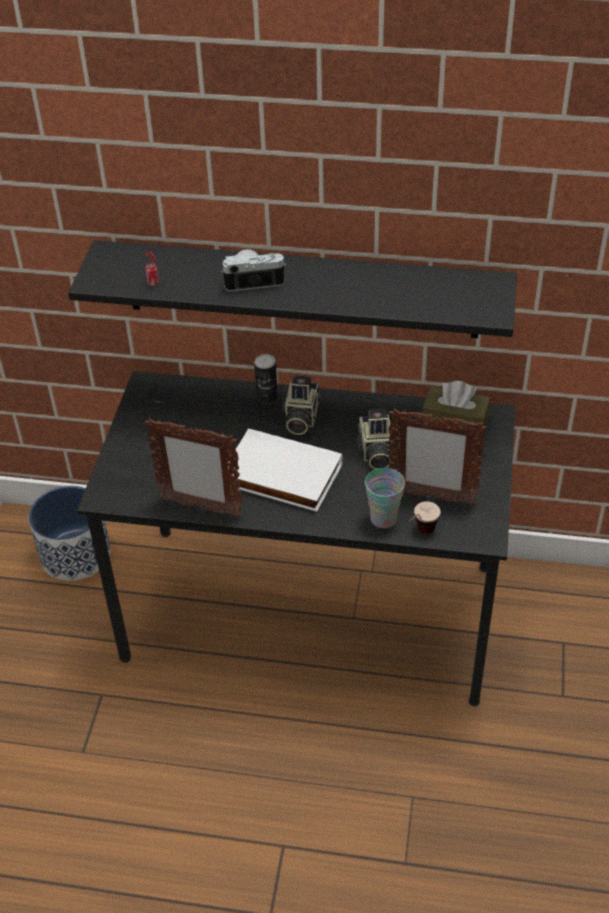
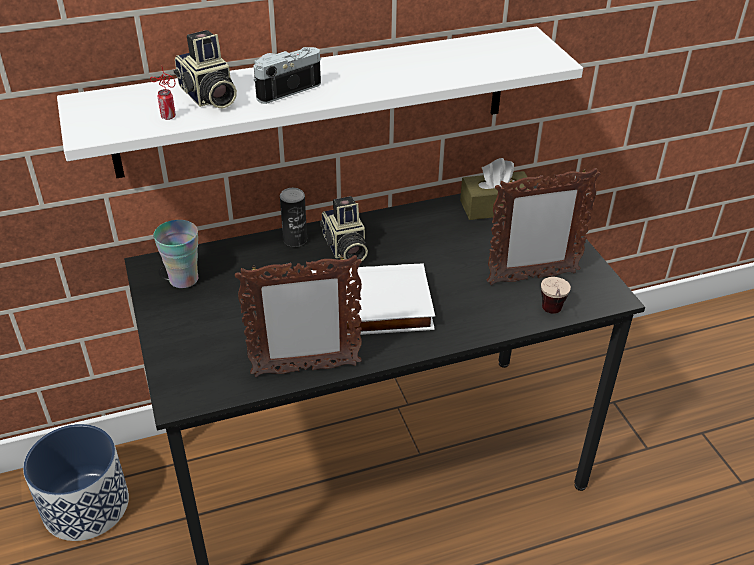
camera: 30 degrees left, 5 degrees down
black shelf [68,240,517,338] -> white shelf [57,27,583,178]
camera [357,409,393,469] -> camera moved to [173,30,237,109]
cup [365,468,405,528] -> cup moved to [153,220,198,288]

